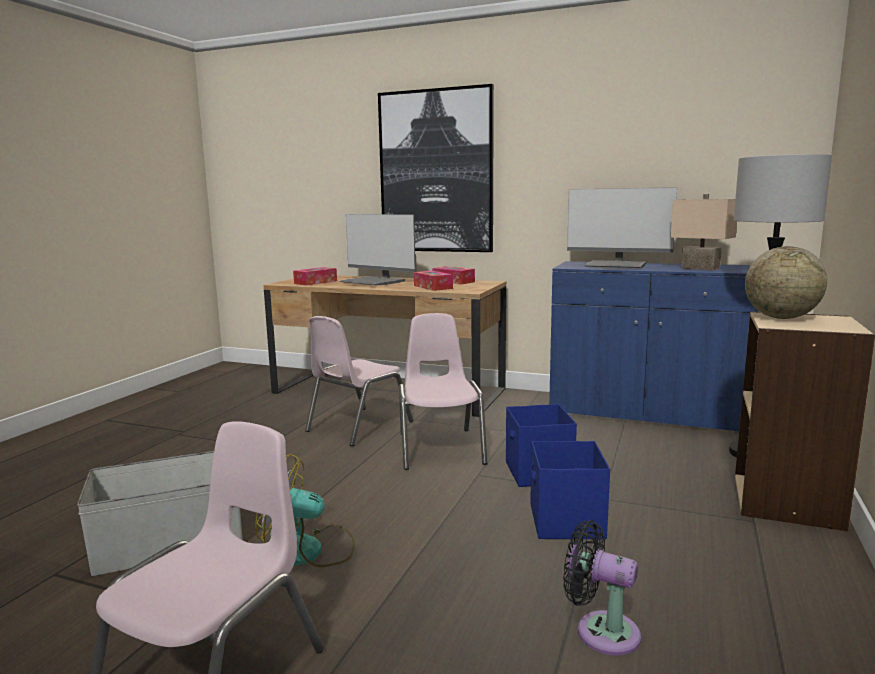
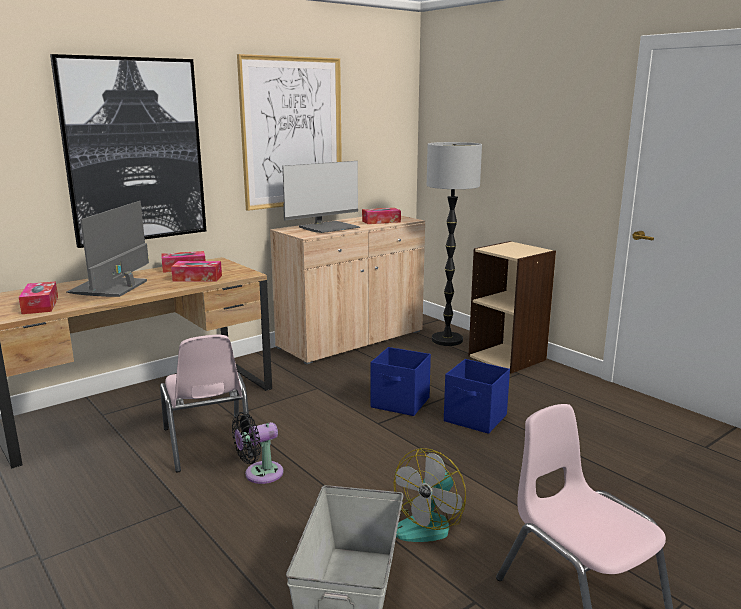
camera: 60 degrees left, 5 degrees up
monitor [339,214,416,285] -> monitor turned 120 degrees clockwise [67,201,149,297]
pink chair [399,313,487,470] -> none
blue cabinet [549,261,758,434] -> beige cabinet [270,216,425,365]
black fan [563,520,641,656] -> black fan moved to [232,412,283,484]
beige table lamp [671,194,737,271] -> tissue box [362,208,401,224]
globe [745,246,827,319] -> none
none -> picture [237,54,342,211]

